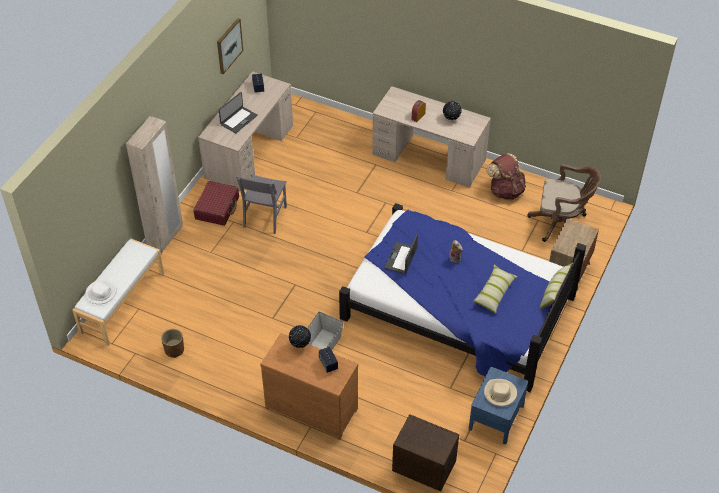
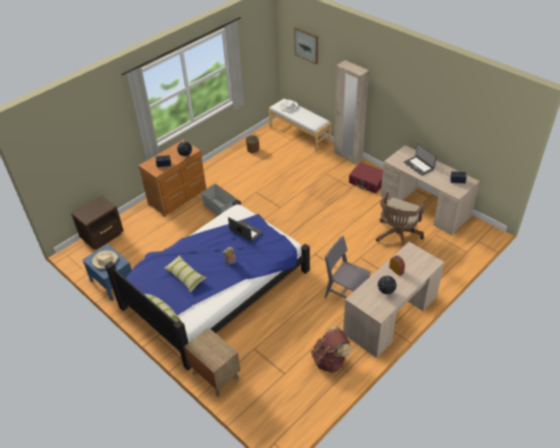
camera: 110 degrees right, 5 degrees down
picture [217,18,243,74] -> picture moved to [294,27,318,64]
grey chair [236,175,287,234] -> grey chair moved to [324,236,371,298]
brown office chair [527,164,601,242] -> brown office chair moved to [376,191,424,247]

